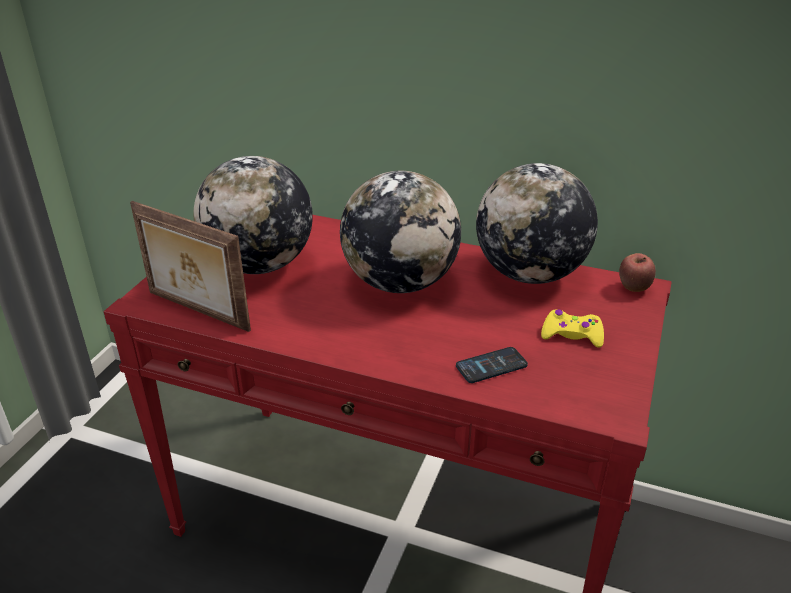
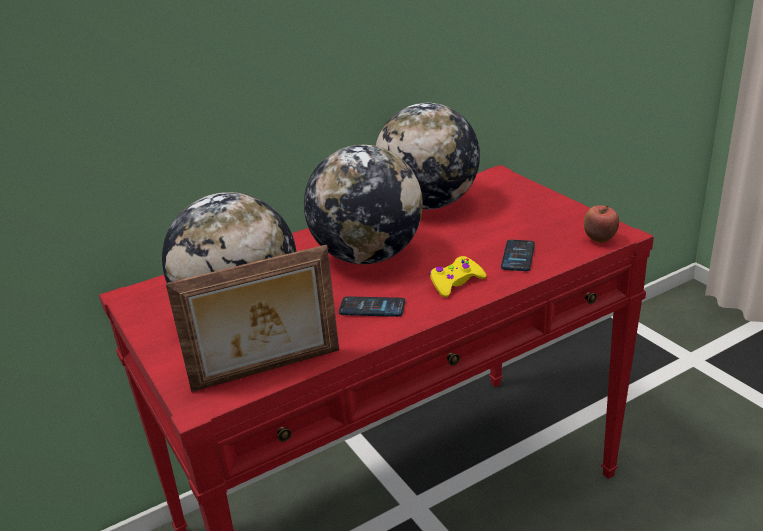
camera: 50 degrees left, 5 degrees down
yellow game controller [541,309,604,348] -> yellow game controller moved to [429,256,486,297]
apple [619,253,656,292] -> apple moved to [584,205,619,243]
none -> phone [339,296,405,317]

